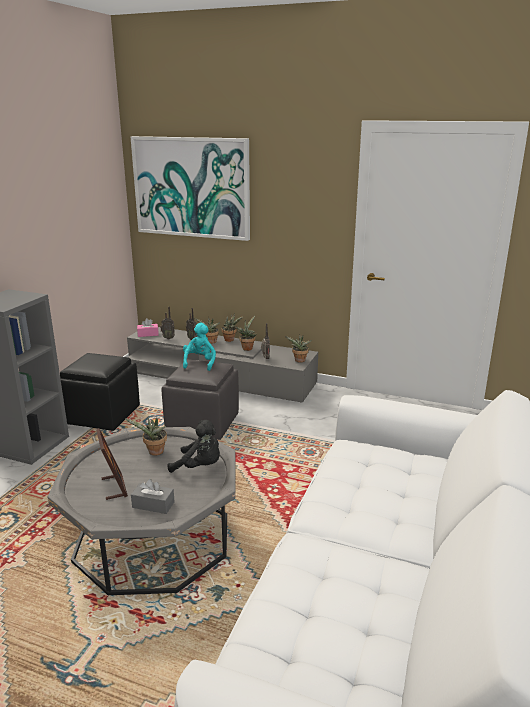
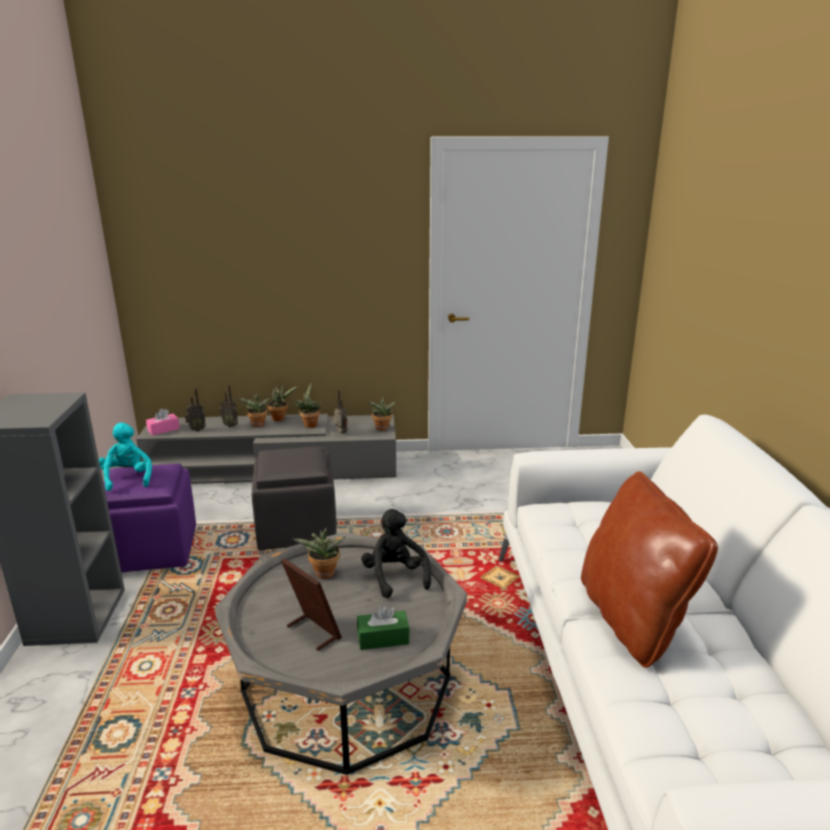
camera: 25 degrees left, 0 degrees up
black ottoman [60,353,140,431] -> purple ottoman [104,463,196,573]
picture [131,136,250,241] -> none
grey tissue box [131,479,175,514] -> green tissue box [357,606,410,650]
black plush toy [167,420,220,473] -> black plush toy turned 105 degrees counterclockwise [361,509,431,598]
turquoise plush toy [183,323,216,371] -> turquoise plush toy moved to [99,423,152,491]
none -> brown pillow [581,471,718,668]

